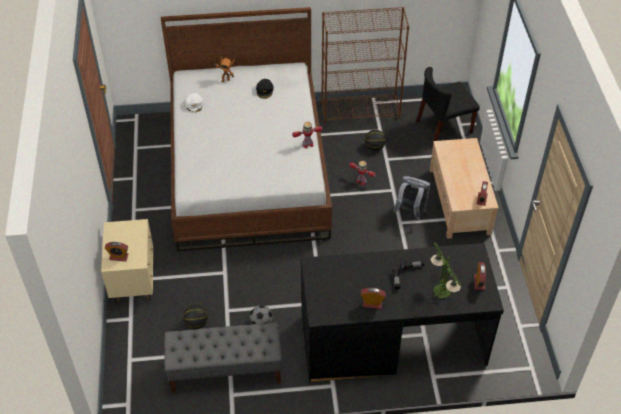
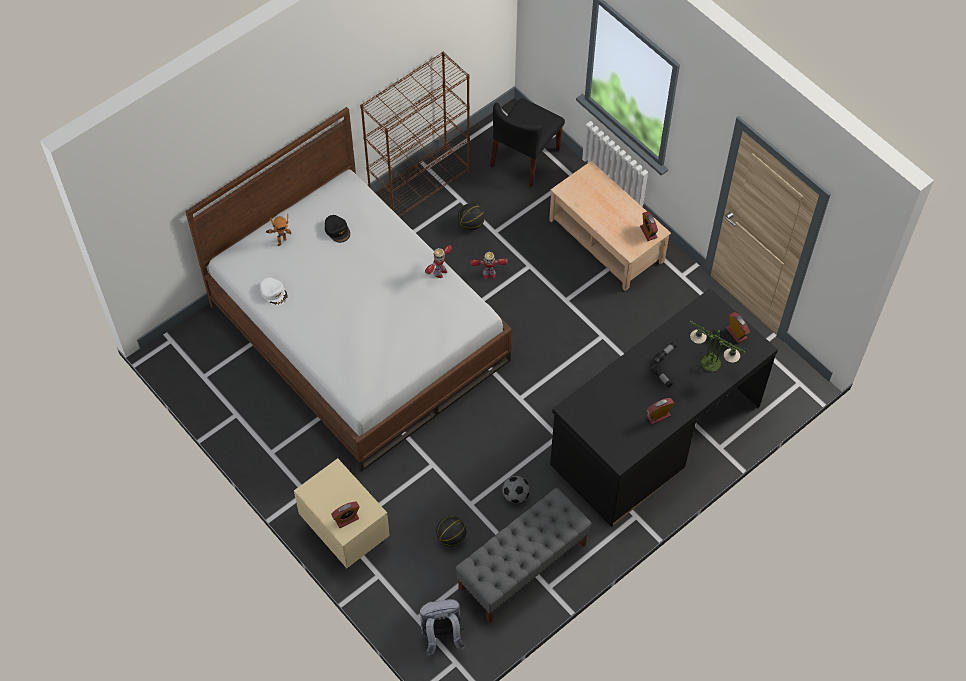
camera: 35 degrees left, 10 degrees up
grey backpack [393,176,431,221] -> grey backpack moved to [419,599,465,657]

